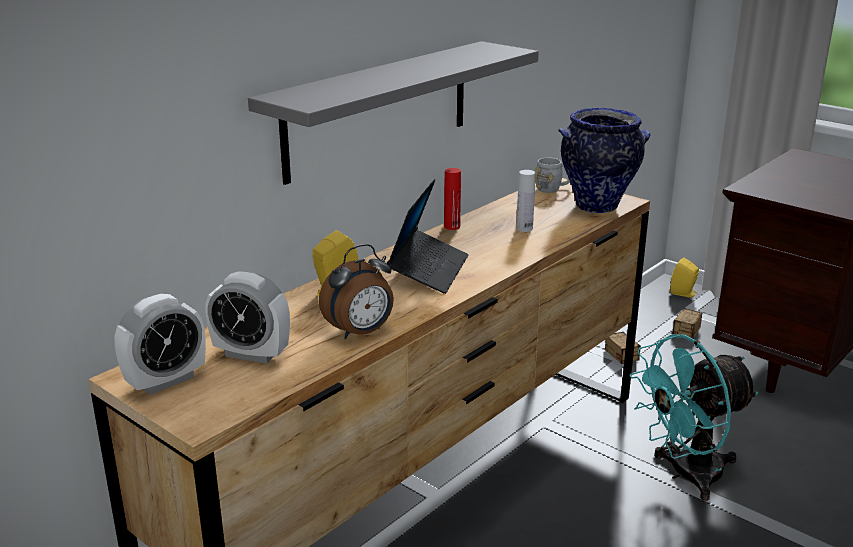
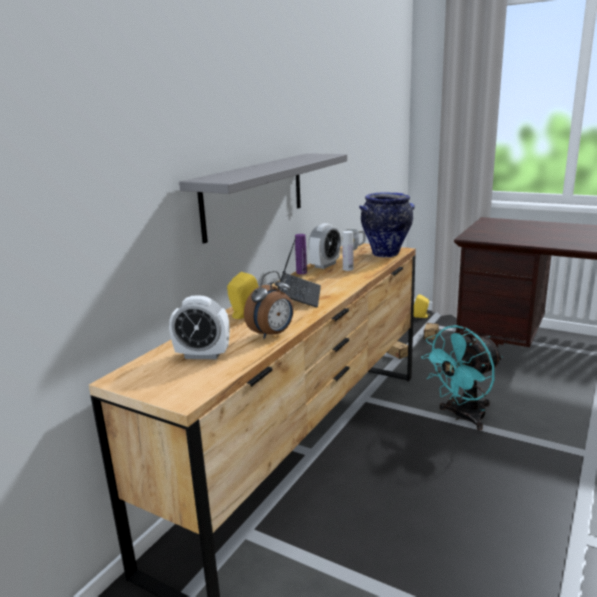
camera: 10 degrees left, 5 degrees down
alarm clock [115,294,206,395] -> alarm clock moved to [308,223,341,269]
red bottle [444,168,461,230] -> purple bottle [295,234,307,274]

